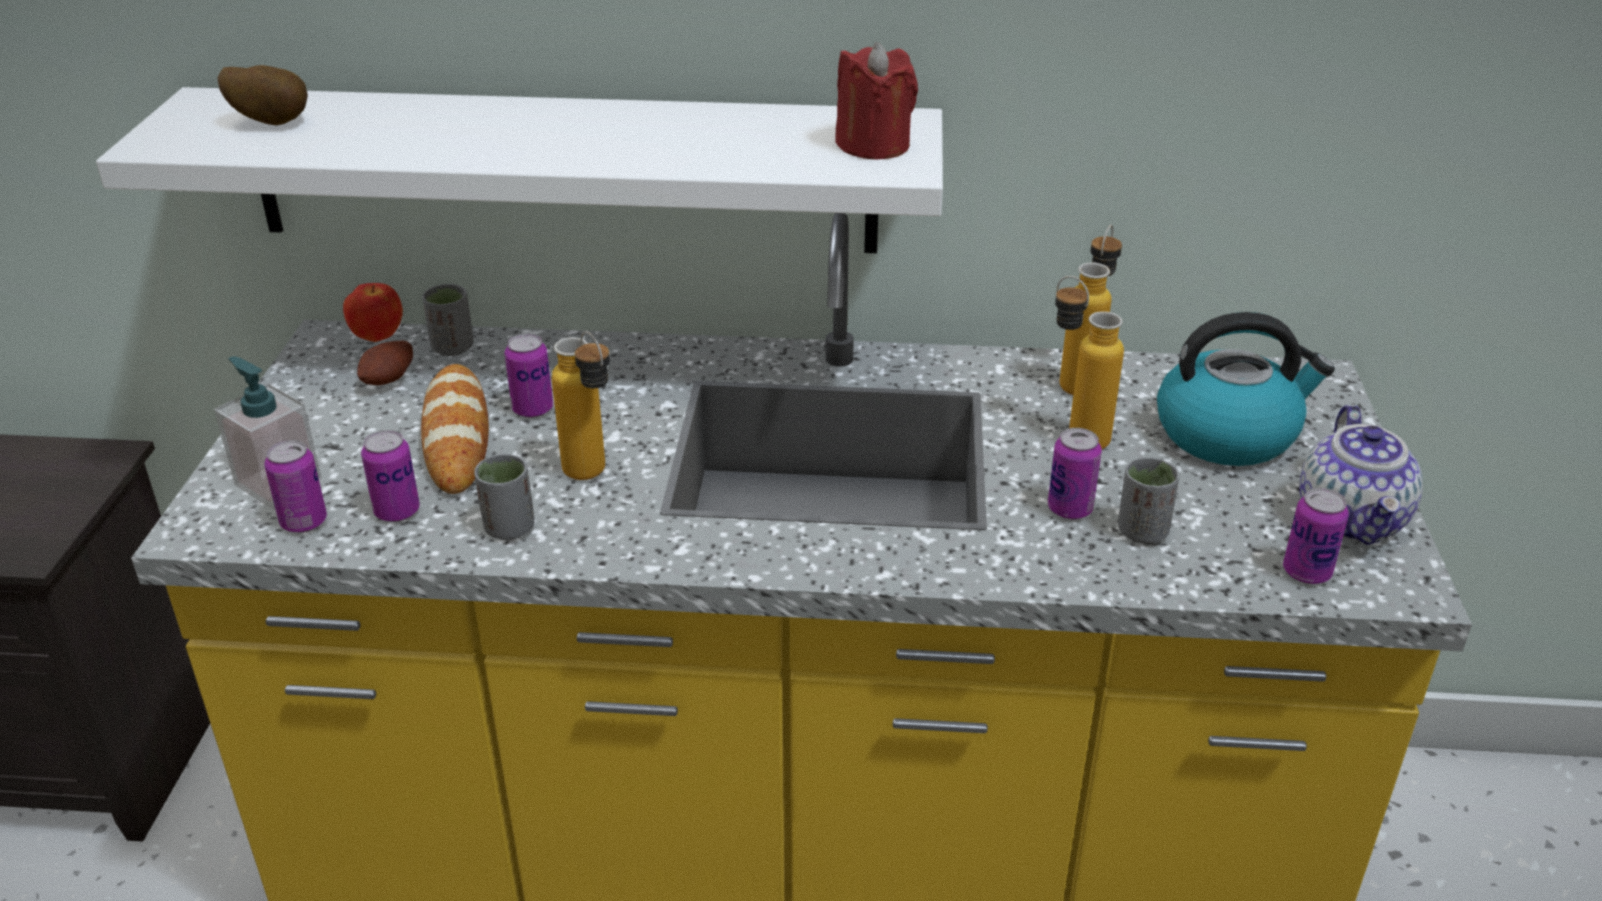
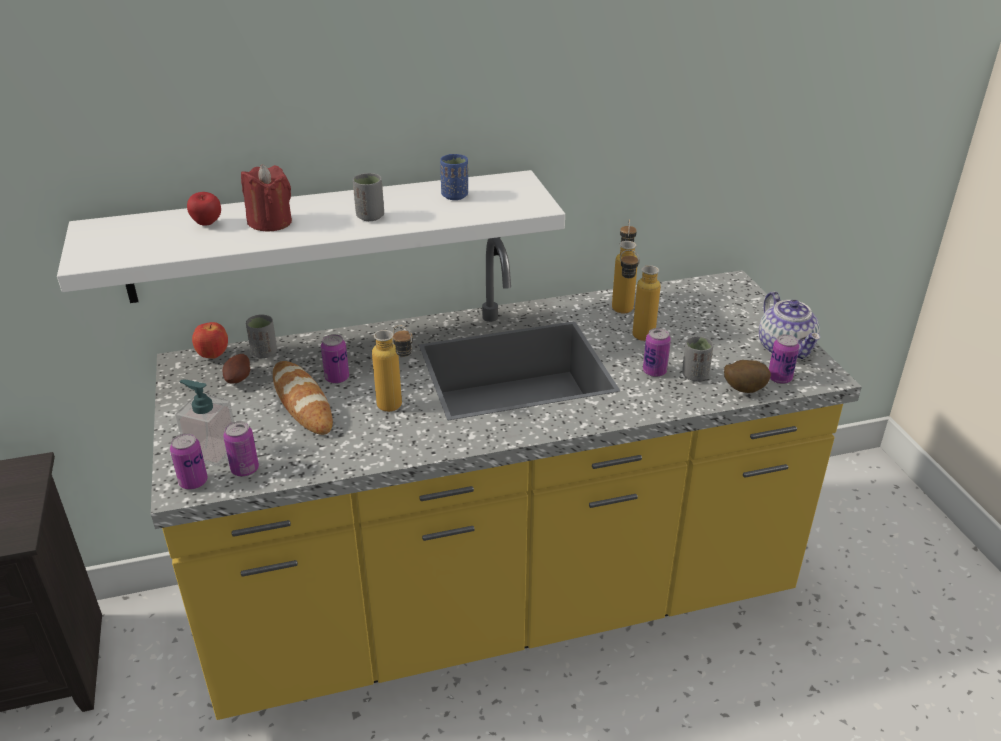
camera: 20 degrees left, 0 degrees up
potato [217,65,308,126] -> potato moved to [724,360,771,393]
can [361,430,420,522] -> can moved to [170,433,208,490]
grey cup [474,454,535,540] -> grey cup moved to [353,173,384,221]
red candle [835,43,918,159] -> red candle moved to [241,165,292,232]
kettle [1157,312,1335,466] -> none
none -> apple [187,192,221,225]
none -> blue cup [440,154,468,200]

